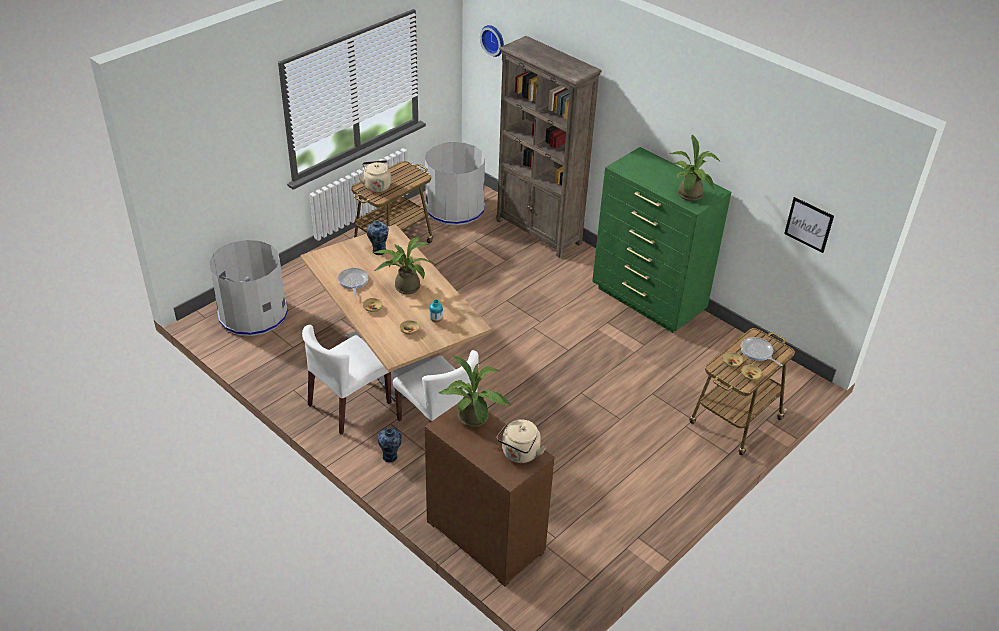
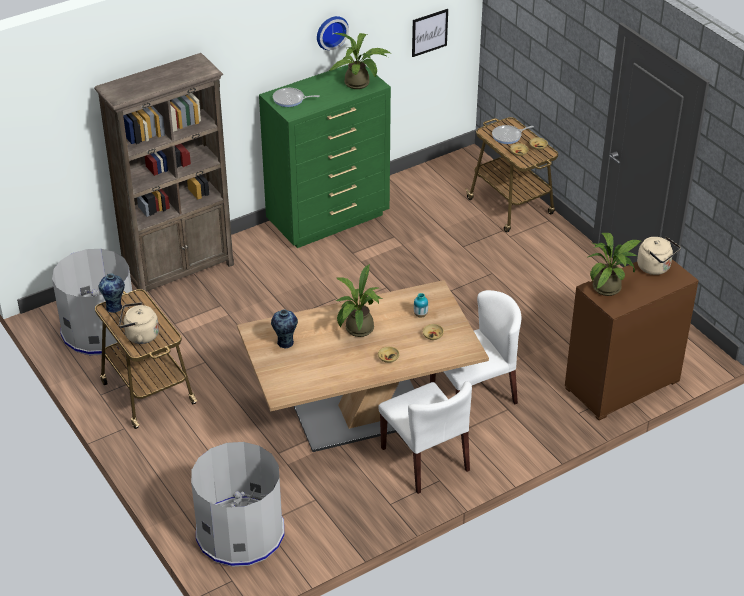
camera: 75 degrees left, 0 degrees up
frying pan [338,268,369,296] -> frying pan moved to [273,88,320,107]
vase [378,428,402,462] -> vase moved to [99,274,125,313]
wall clock [480,25,504,57] -> wall clock moved to [317,16,349,50]

